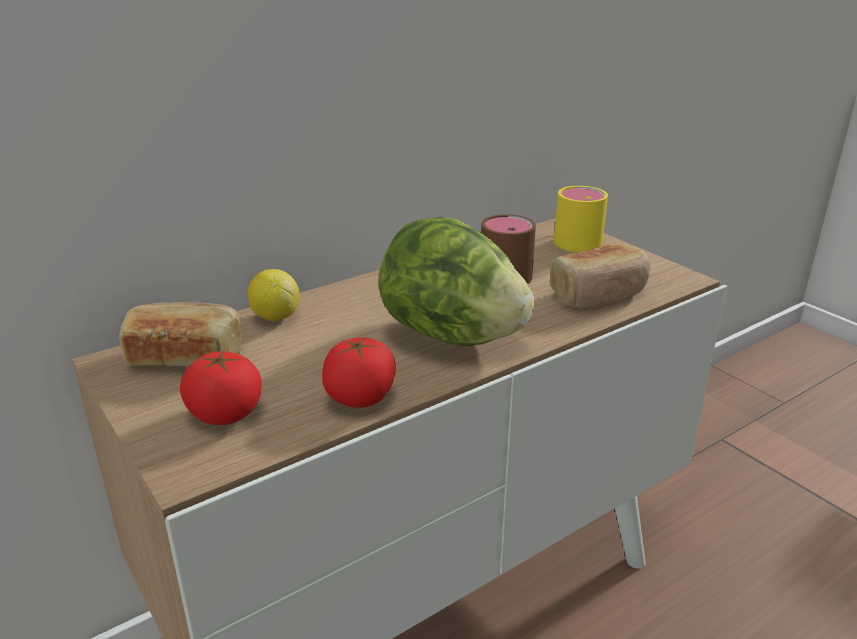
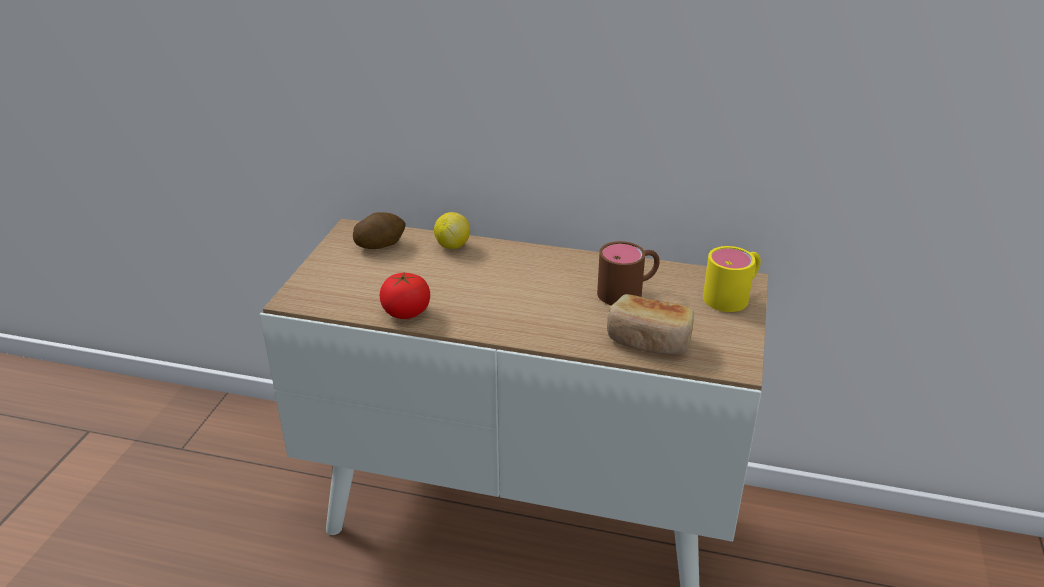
camera: 50 degrees right, 5 degrees up
bread [119,302,241,366] -> potato [353,212,406,249]
tomato [180,351,262,425] -> none
lettuce [378,217,534,346] -> none

